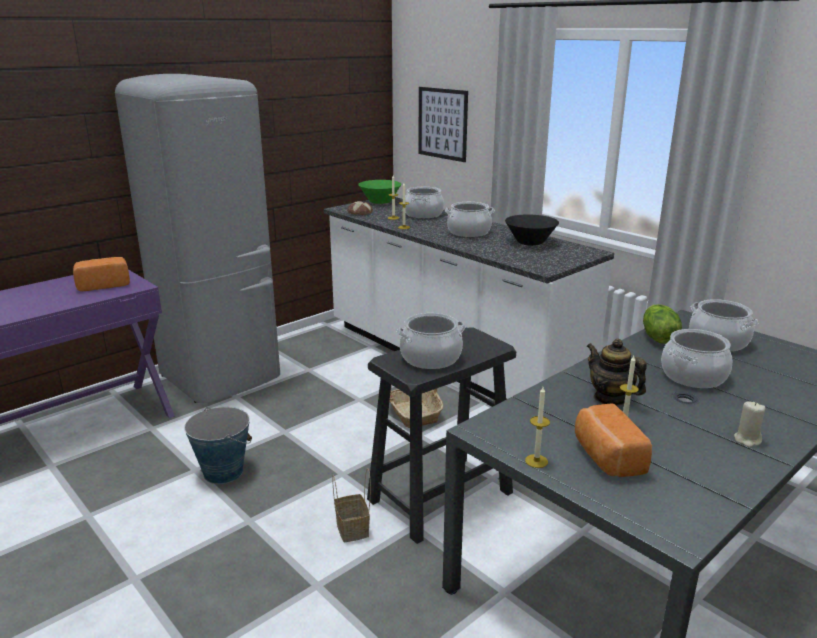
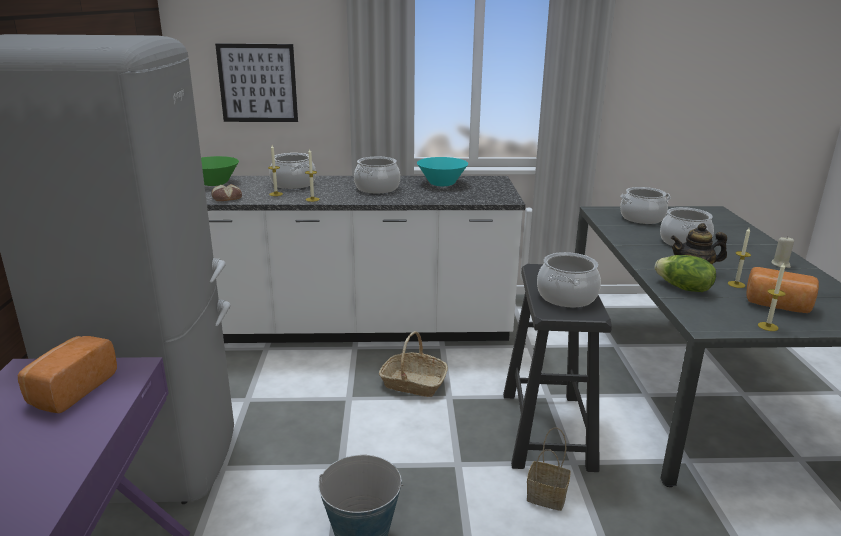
camera: 50 degrees left, 0 degrees up
black bowl [505,214,559,246] -> turquoise bowl [417,157,468,186]
lettuce [643,304,682,344] -> lettuce moved to [655,255,716,292]

